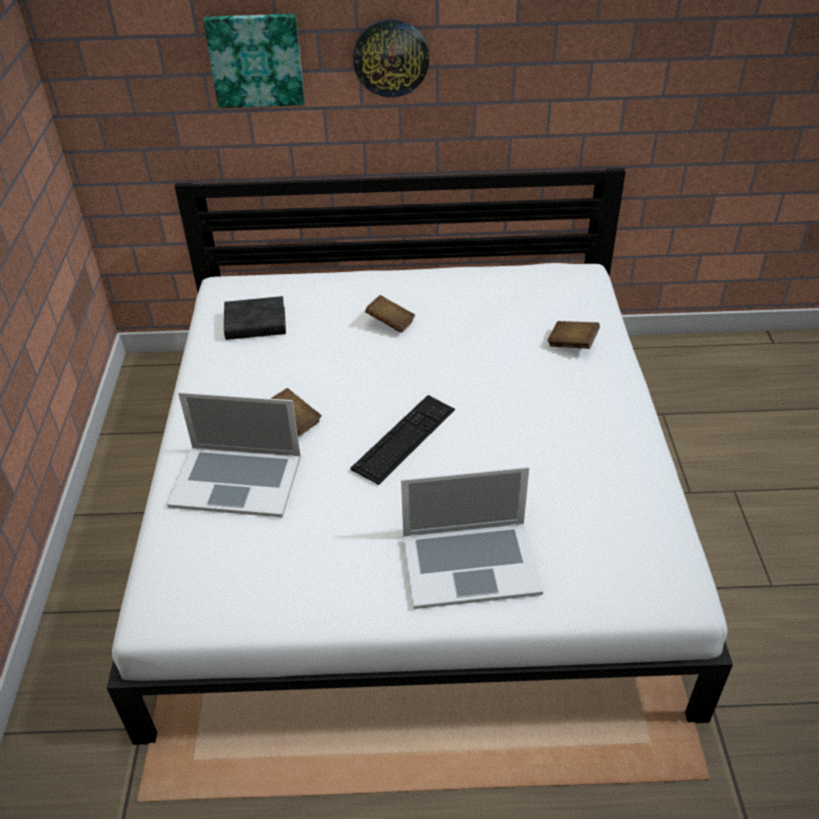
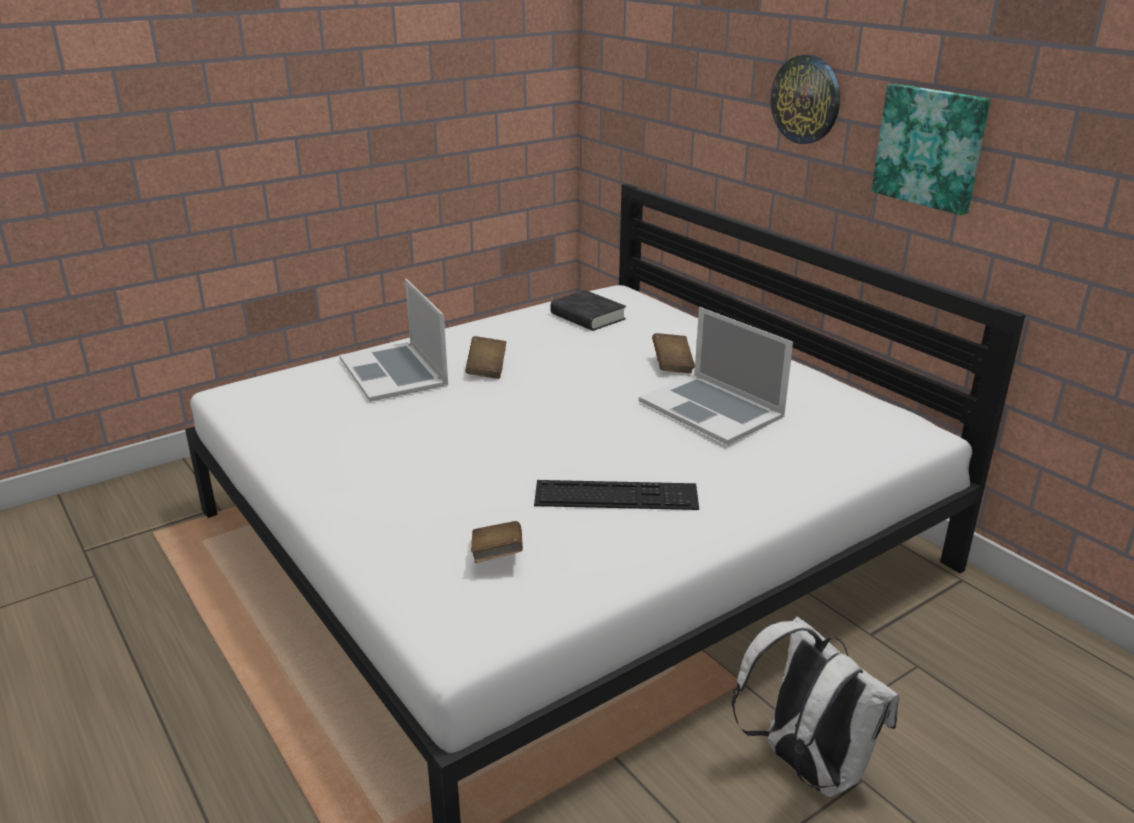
camera: 55 degrees right, 15 degrees down
picture [203,14,305,108] -> picture moved to [872,84,990,215]
keyboard [351,395,455,485] -> keyboard moved to [534,480,699,510]
laptop [401,467,543,609] -> laptop moved to [639,307,793,445]
brown book [547,321,600,349] -> brown book moved to [471,521,523,563]
none -> white backpack [732,617,899,797]

